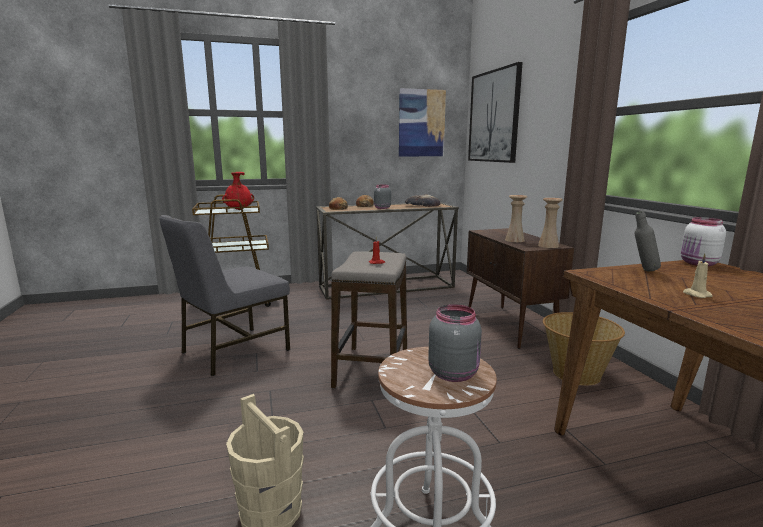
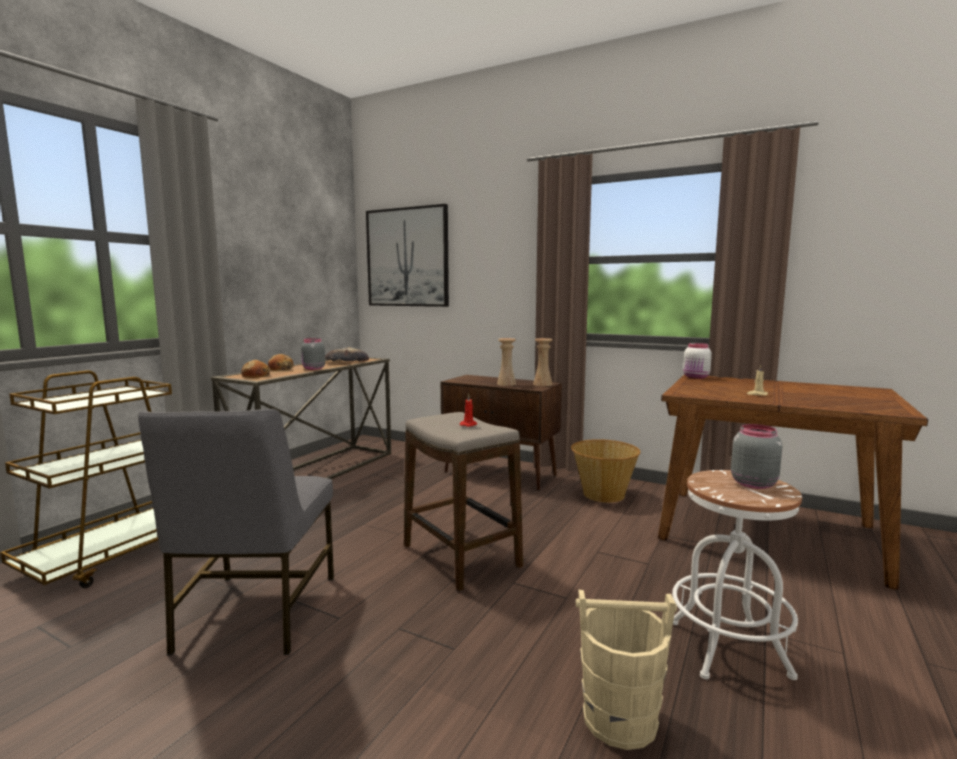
camera: 45 degrees left, 5 degrees down
red vase [222,172,254,210] -> none
picture [399,88,446,156] -> none
grey bottle [635,211,661,271] -> none

